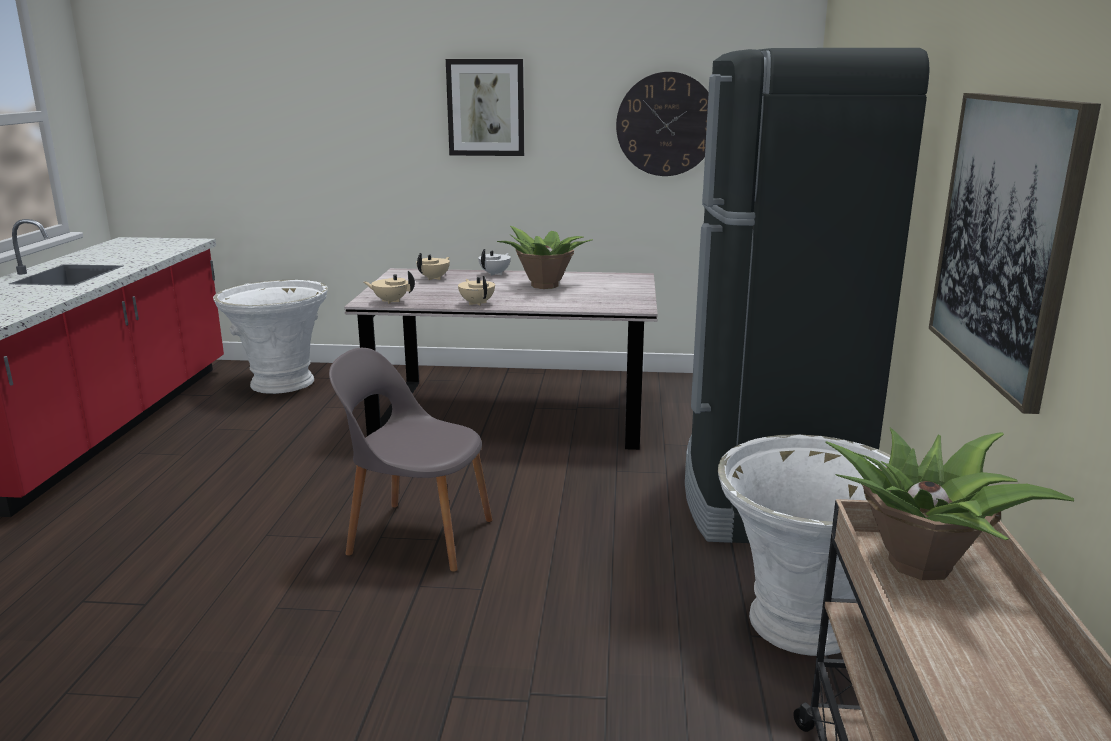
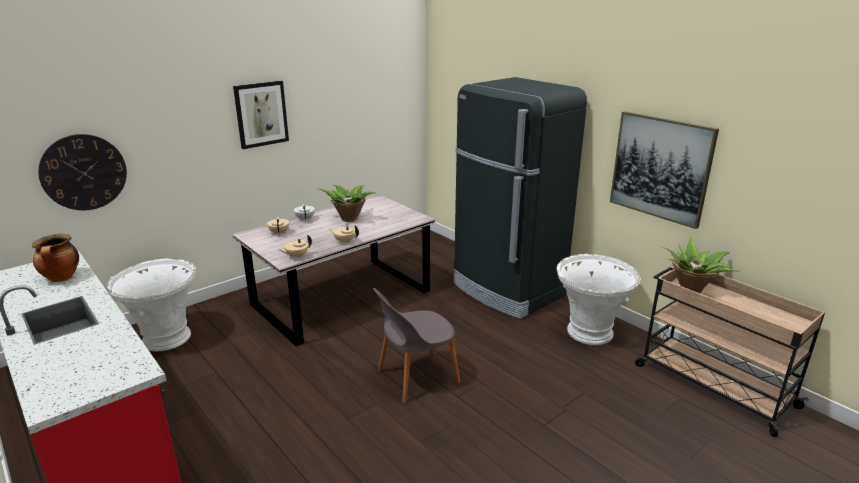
camera: 45 degrees left, 5 degrees up
wall clock [616,72,709,176] -> wall clock moved to [38,134,127,210]
none -> cooking pot [32,234,79,282]

